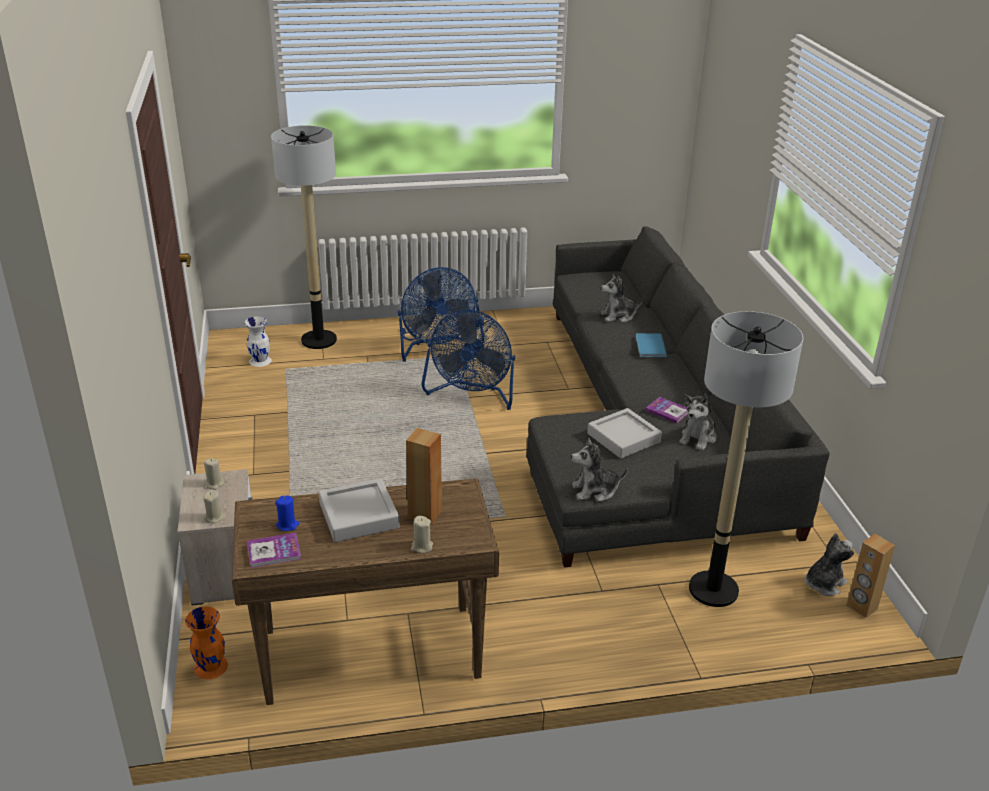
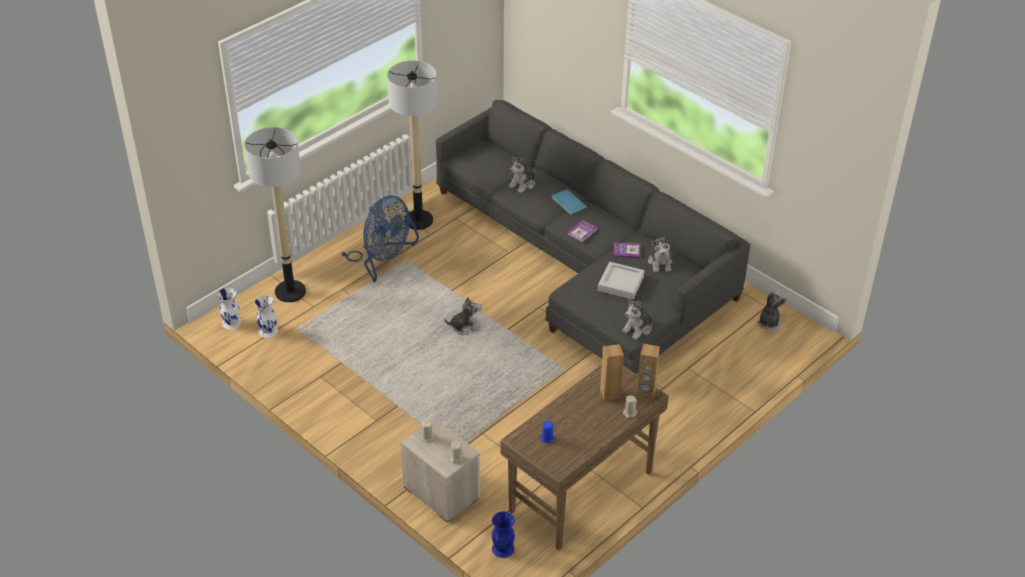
camera: 35 degrees left, 10 degrees up
orange vase [185,607,228,679] -> blue vase [492,511,515,558]
book [247,533,301,568] -> book moved to [567,220,598,242]
grey tray [319,478,400,542] -> none
blue fan [422,310,515,410] -> none
floor lamp [689,311,803,607] -> floor lamp moved to [387,60,438,230]
brown speaker [846,534,895,618] -> brown speaker moved to [636,343,660,401]
none -> white vase [217,288,241,329]
none -> plush toy [445,297,482,335]

